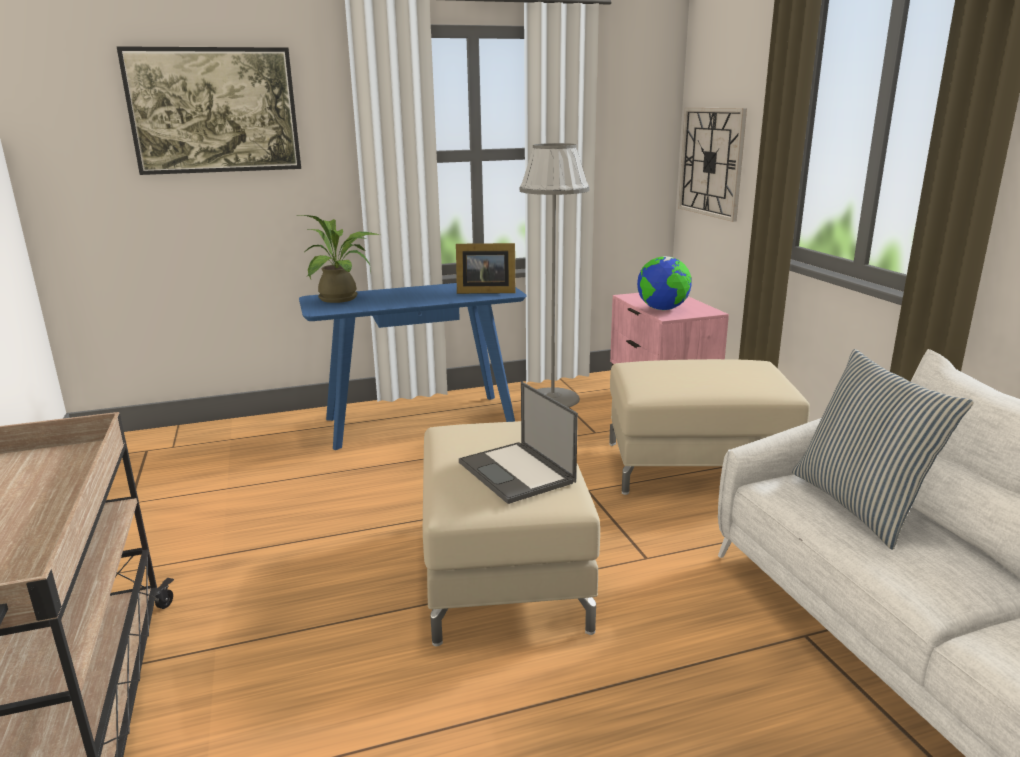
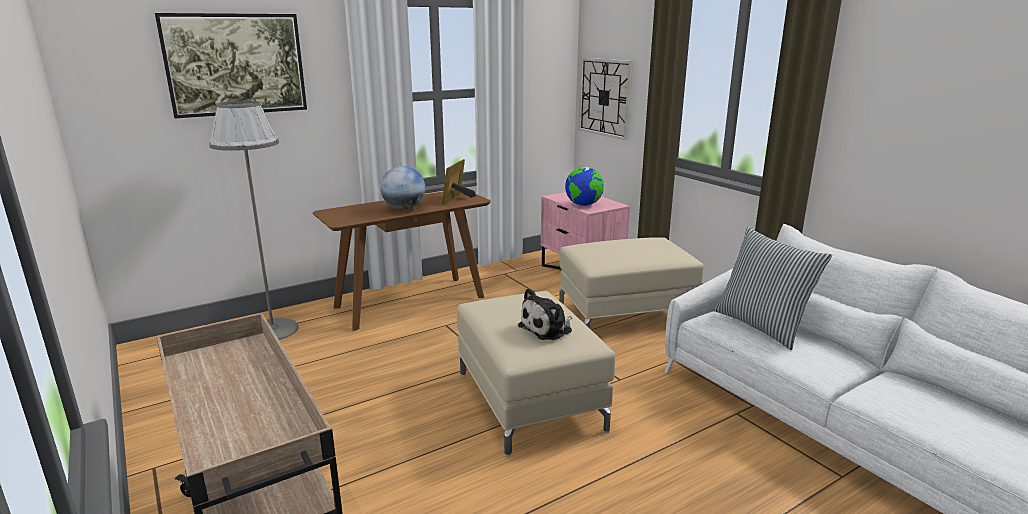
camera: 15 degrees left, 0 degrees up
potted plant [296,215,380,303] -> none
blue console table [299,283,527,450] -> brown console table [313,191,491,331]
picture frame [456,243,515,294] -> picture frame turned 120 degrees clockwise [442,159,476,205]
laptop [459,382,578,504] -> plush toy [518,288,572,340]
grey floor lamp [520,143,589,408] -> grey floor lamp moved to [209,101,299,340]
none -> globe [381,166,425,210]

